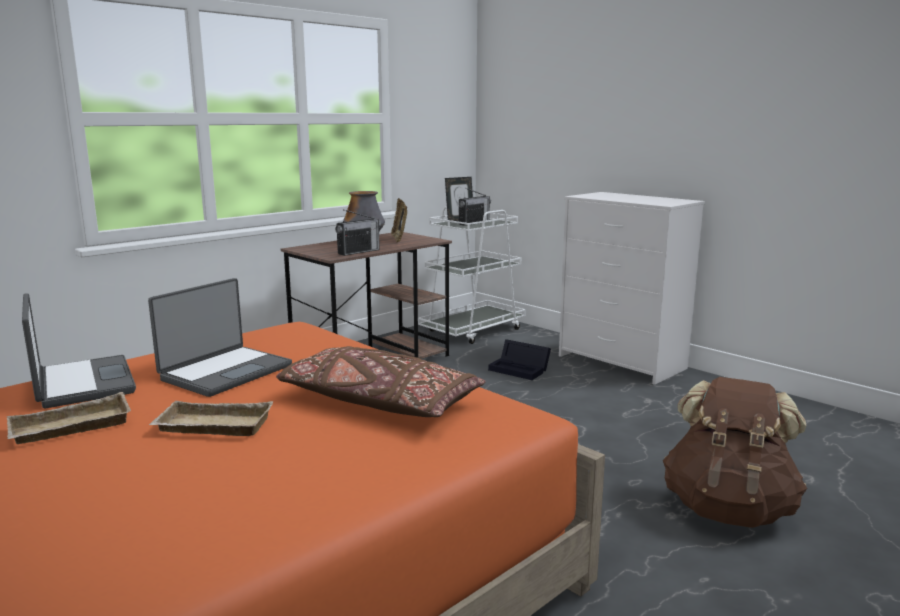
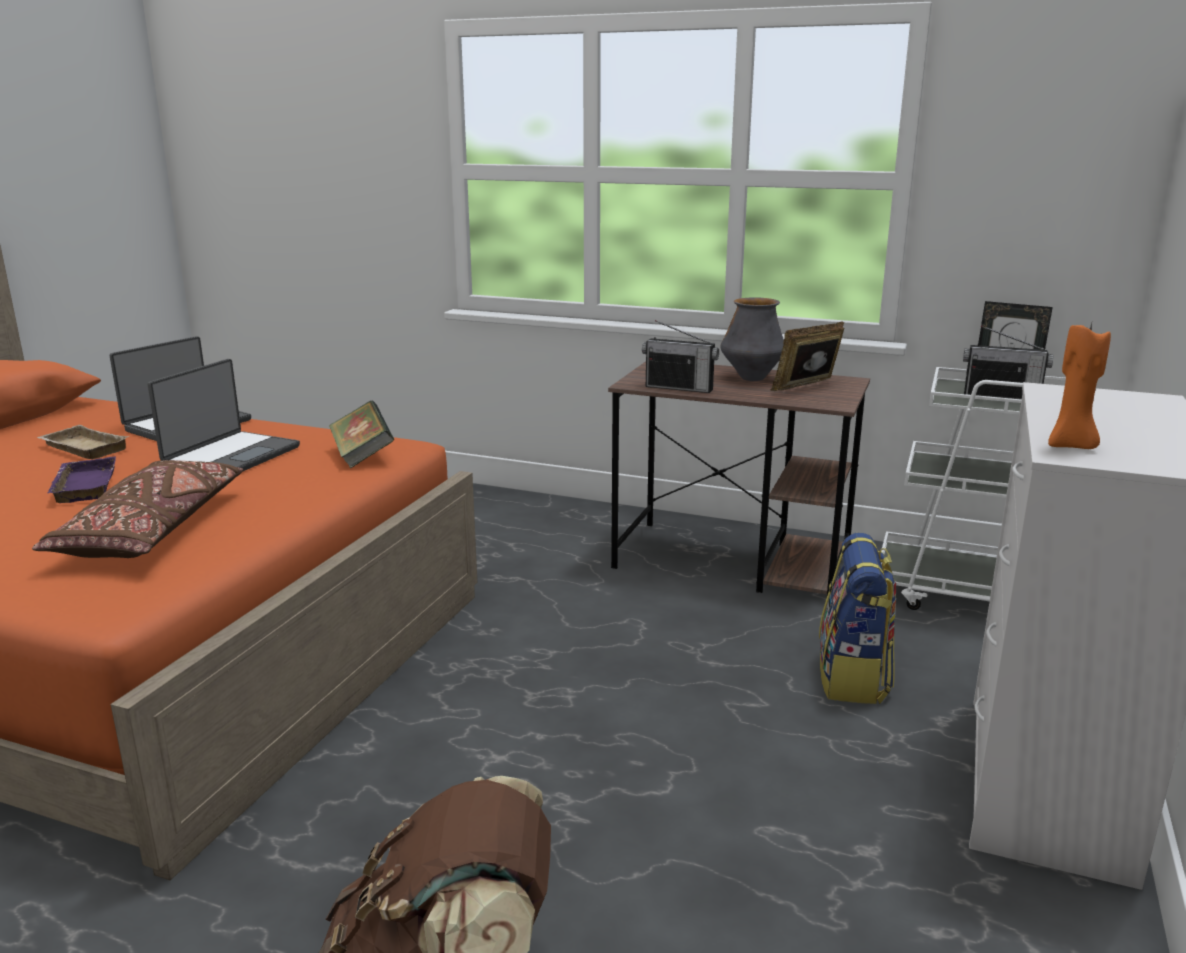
camera: 65 degrees right, 5 degrees up
laptop [148,278,292,397] -> laptop turned 75 degrees counterclockwise [148,359,300,471]
beige tray [149,401,274,436] -> purple tray [48,456,116,503]
black storage box [488,339,551,380] -> backpack [819,533,896,704]
none -> book [329,401,394,468]
none -> orange candle [1048,323,1111,449]

